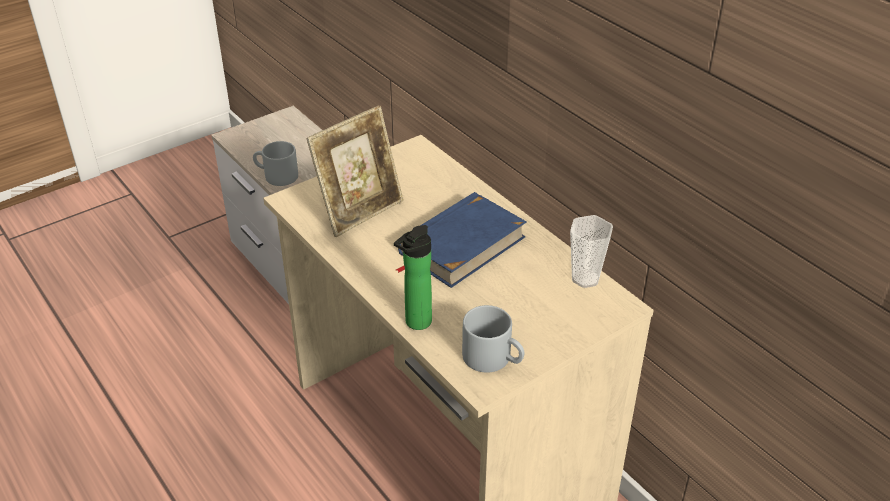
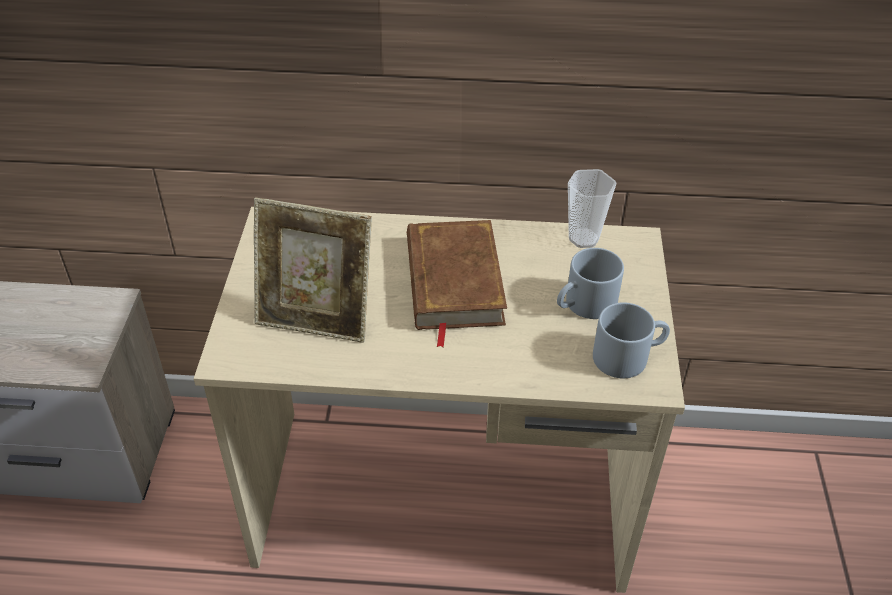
camera: 50 degrees left, 5 degrees up
grey mug [253,141,298,186] -> grey mug moved to [557,248,624,319]
picture frame [306,105,404,237] -> picture frame turned 105 degrees clockwise [254,197,372,343]
bottle [394,225,432,330] -> none
blue book [396,192,526,288] -> brown book [407,220,507,348]

